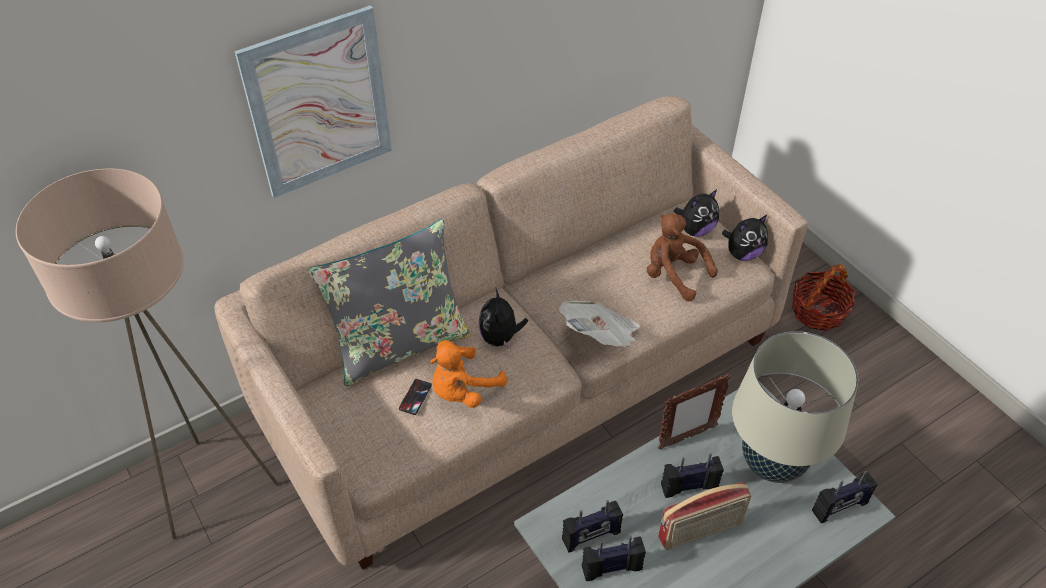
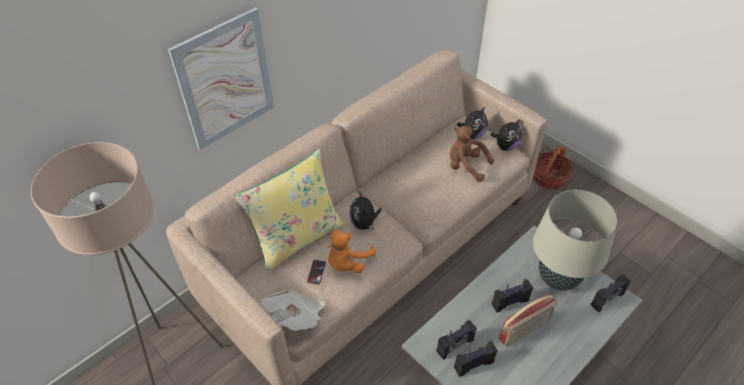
camera: 10 degrees left, 0 degrees up
grey pillow [308,219,471,387] -> yellow pillow [234,149,344,273]
newspaper [559,301,640,347] -> newspaper moved to [260,290,325,331]
picture frame [658,374,731,450] -> none

